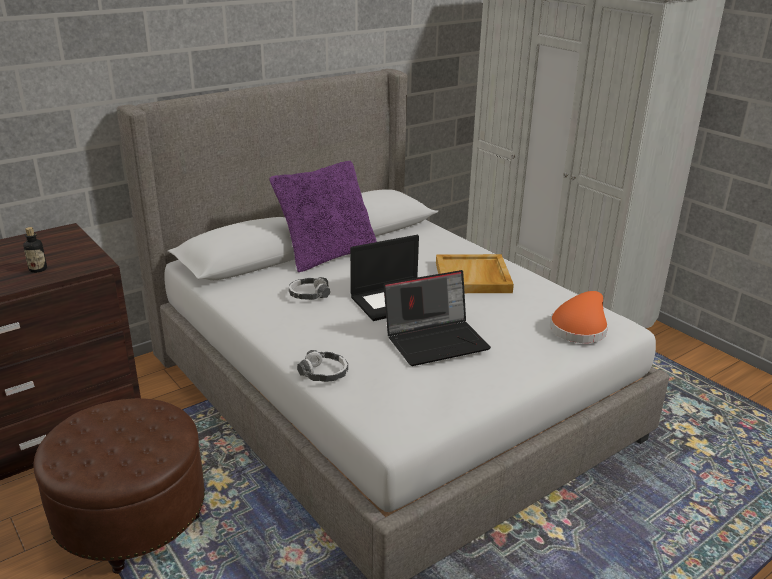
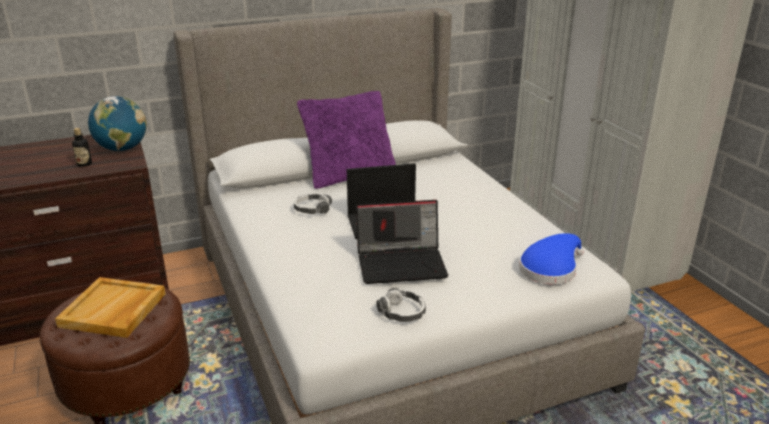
camera: 15 degrees right, 0 degrees up
headphones [297,350,348,382] -> headphones moved to [376,288,426,322]
beige tray [436,254,514,293] -> beige tray moved to [55,277,166,338]
orange hat [550,291,608,343] -> blue hat [519,233,584,284]
none -> globe [88,96,147,151]

